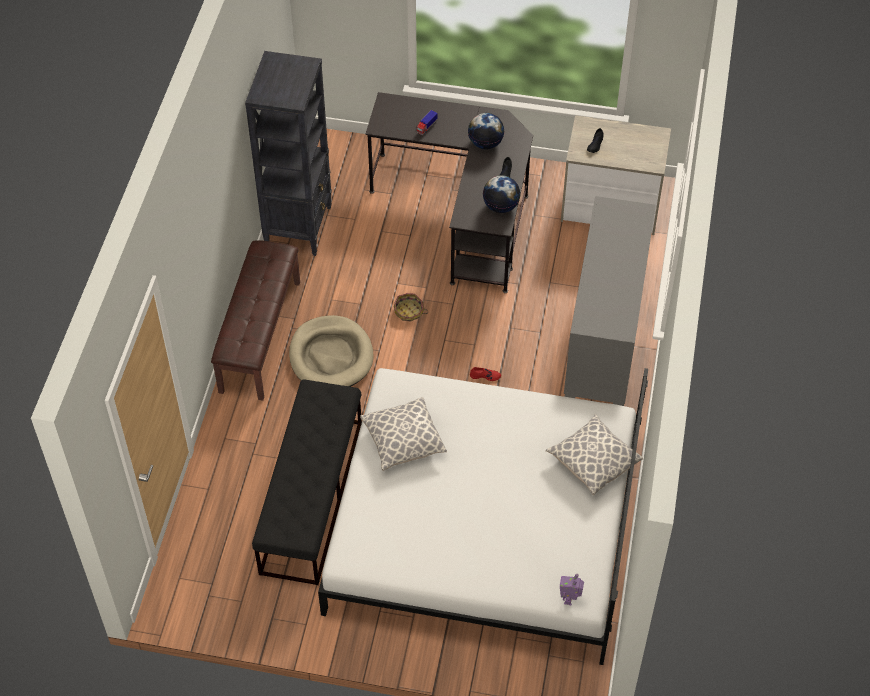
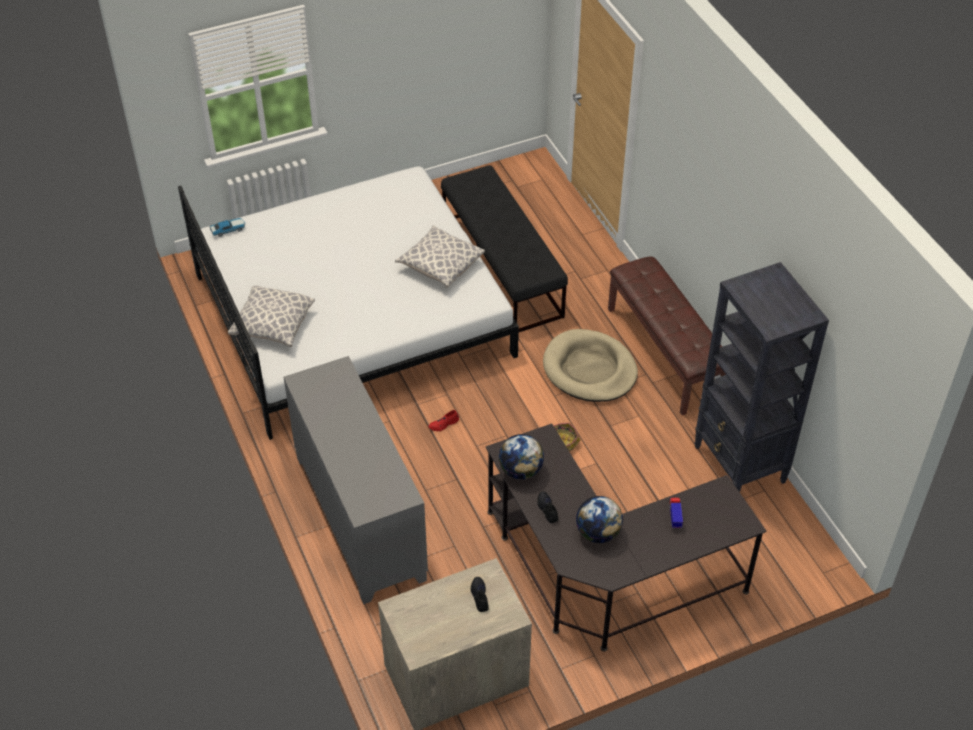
camera: 145 degrees right, 5 degrees down
toy robot [560,574,584,606] -> toy car [209,218,246,237]

